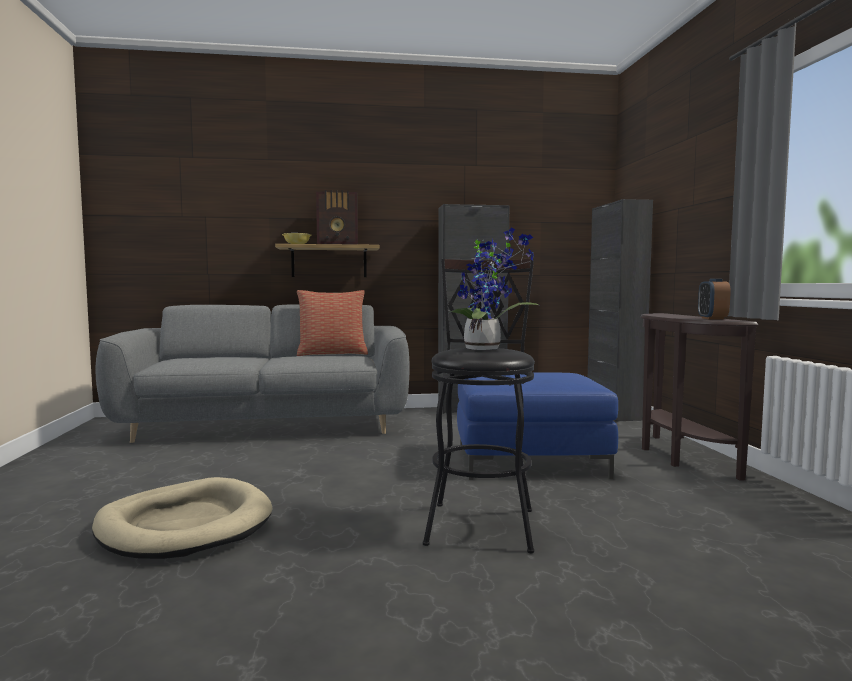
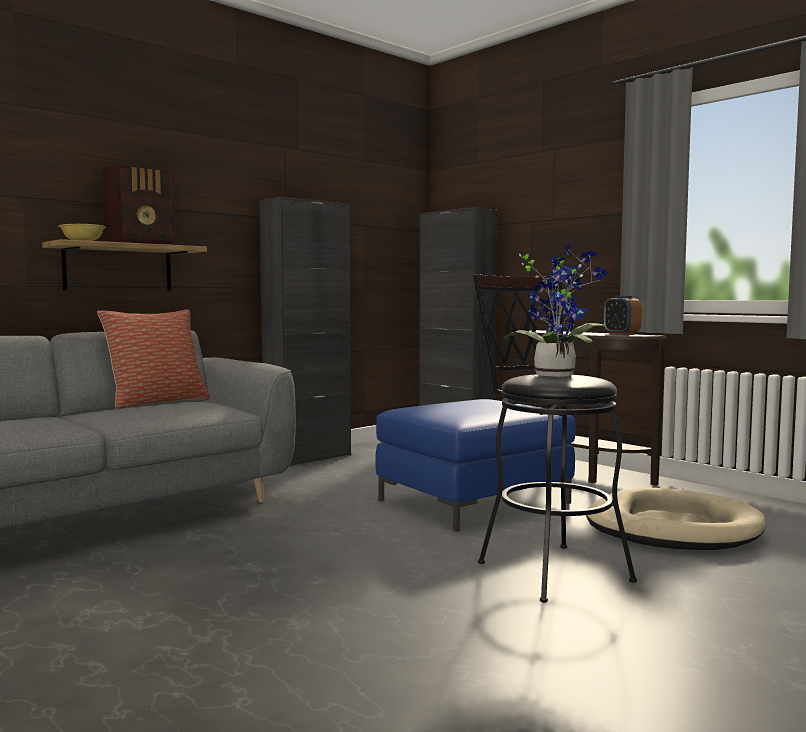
camera: 35 degrees left, 0 degrees up
beige dog bed [92,477,272,559] -> beige dog bed moved to [586,488,766,550]

